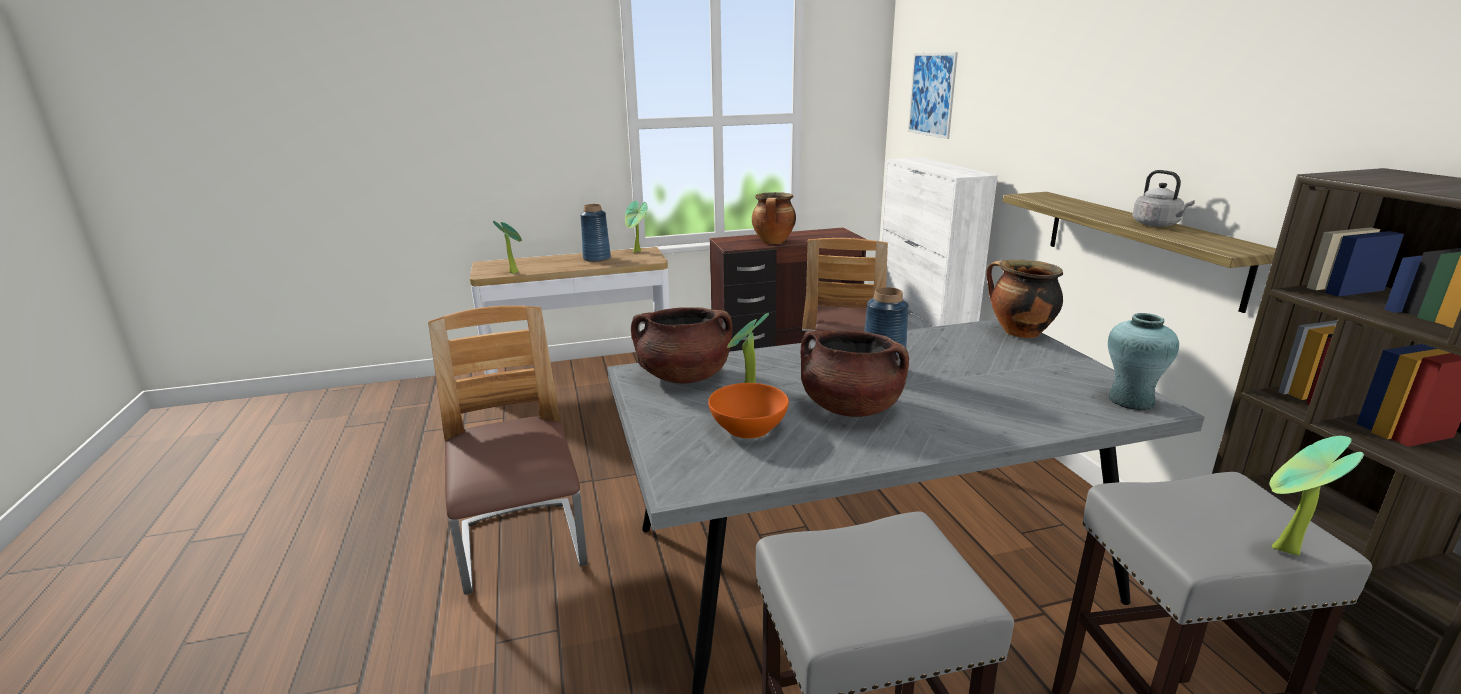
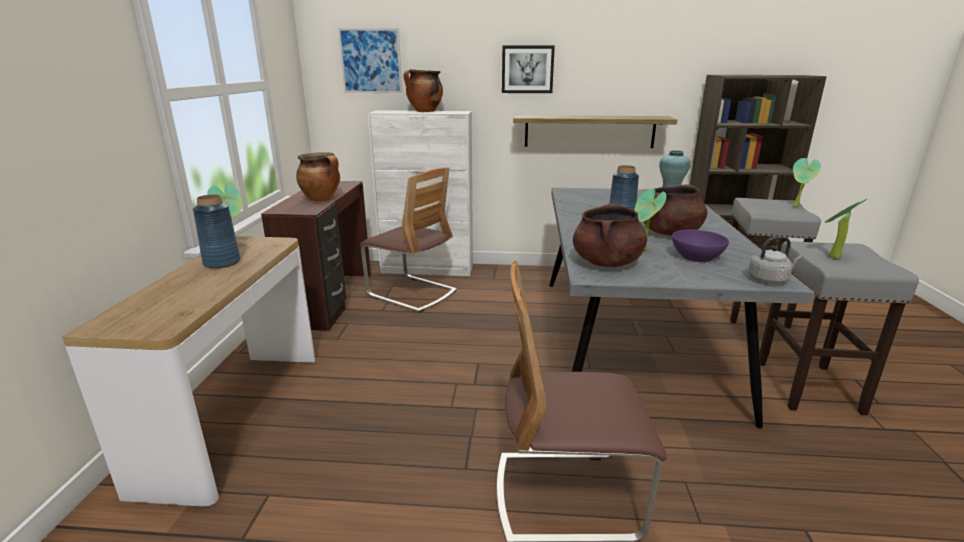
camera: 70 degrees left, 0 degrees up
potted plant [493,221,522,274] -> potted plant moved to [824,199,867,259]
orange bowl [708,383,789,439] -> purple bowl [672,230,729,262]
cooking pot [986,260,1063,338] -> cooking pot moved to [403,69,443,112]
grey kettle [1132,170,1195,227] -> grey kettle moved to [748,236,803,284]
none -> picture [502,46,555,93]

